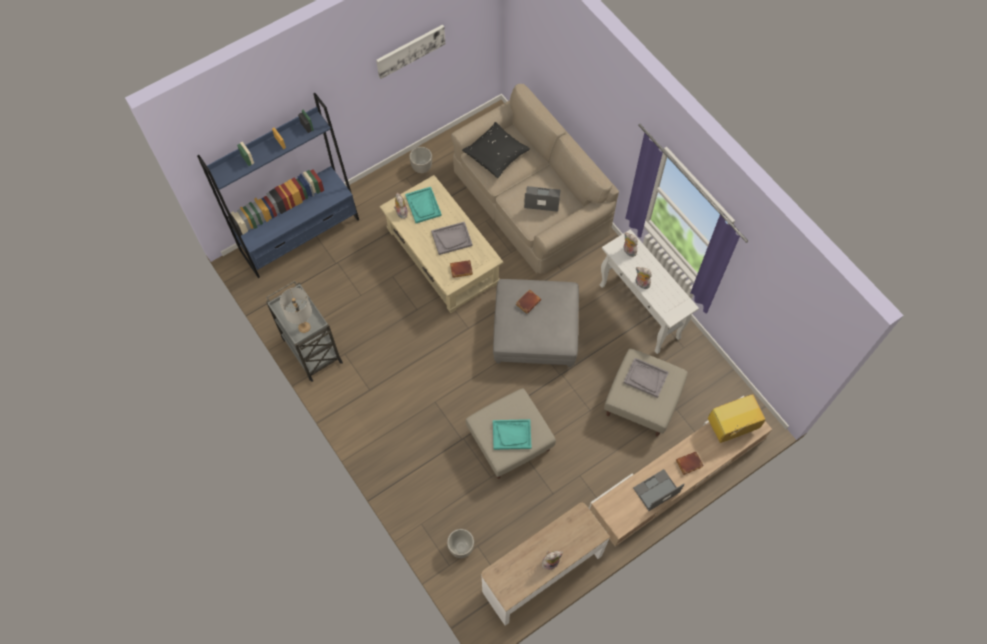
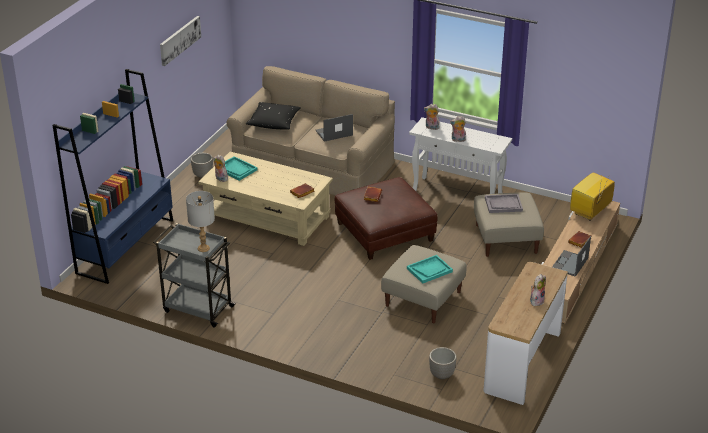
camera: 30 degrees left, 30 degrees down
grey tray [431,222,473,255] -> none
grey ottoman [493,279,579,367] -> brown ottoman [335,177,438,260]

